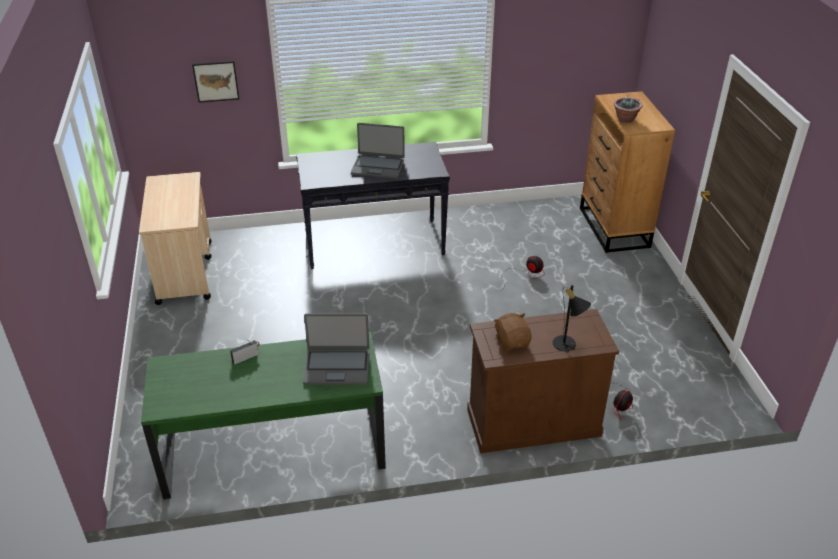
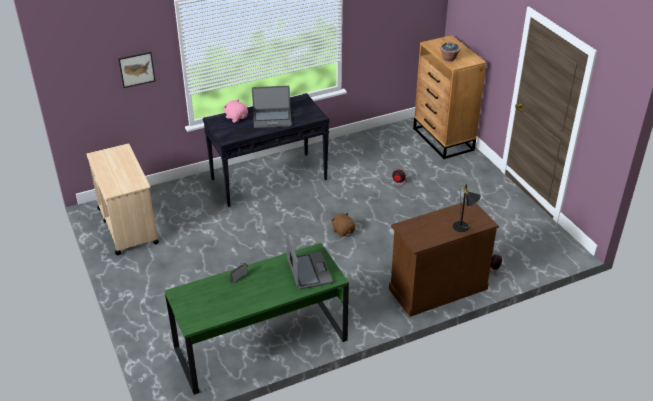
camera: 15 degrees left, 0 degrees up
laptop [303,313,370,385] -> laptop turned 90 degrees counterclockwise [286,232,333,289]
brown plush toy [494,313,532,351] -> brown plush toy moved to [331,213,355,237]
none -> pink plush toy [223,99,248,123]

